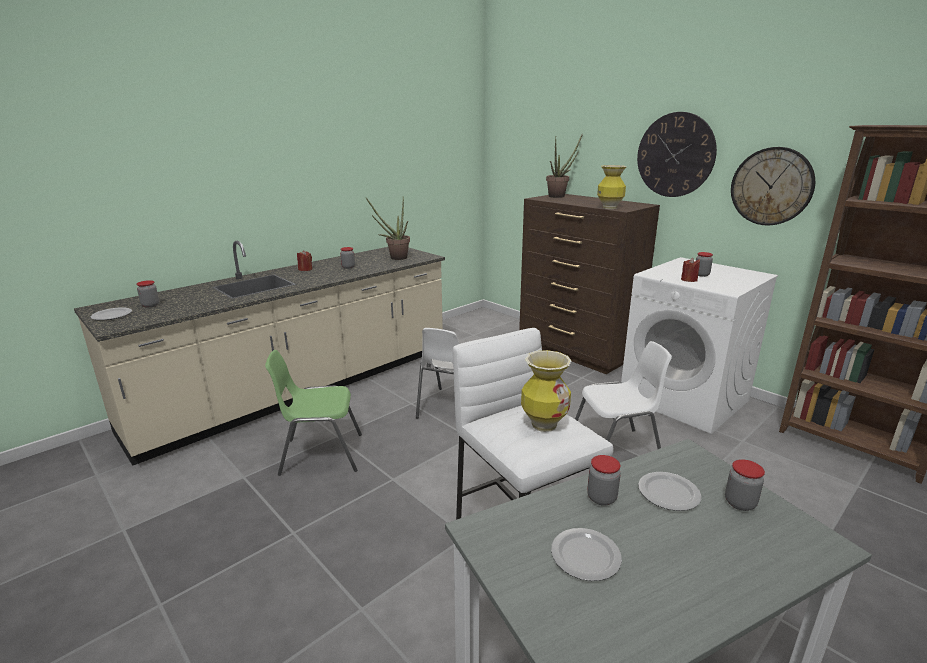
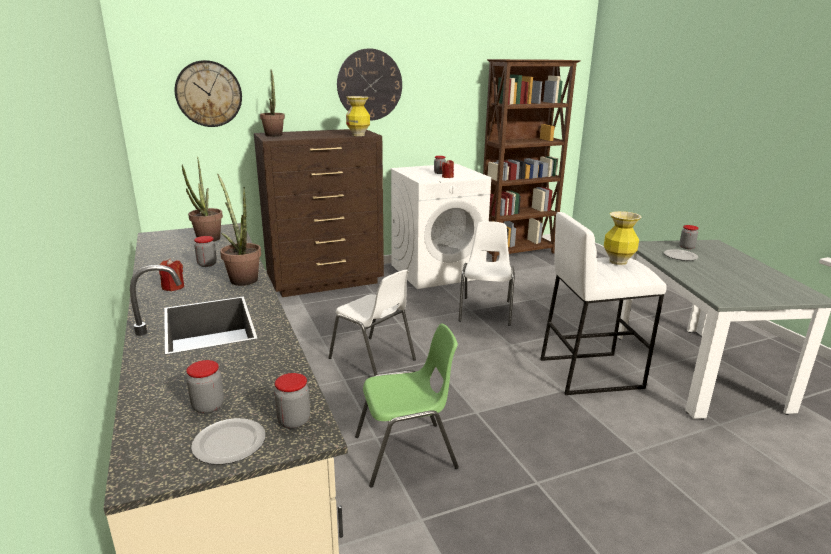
camera: 70 degrees left, 0 degrees up
green chair [265,350,362,476] -> green chair turned 120 degrees counterclockwise [355,323,459,488]
plate [551,528,622,581] -> none
jar [587,455,621,506] -> jar moved to [274,373,310,429]
wall clock [731,147,815,225] -> wall clock moved to [175,60,242,127]
none -> potted plant [217,174,261,286]

